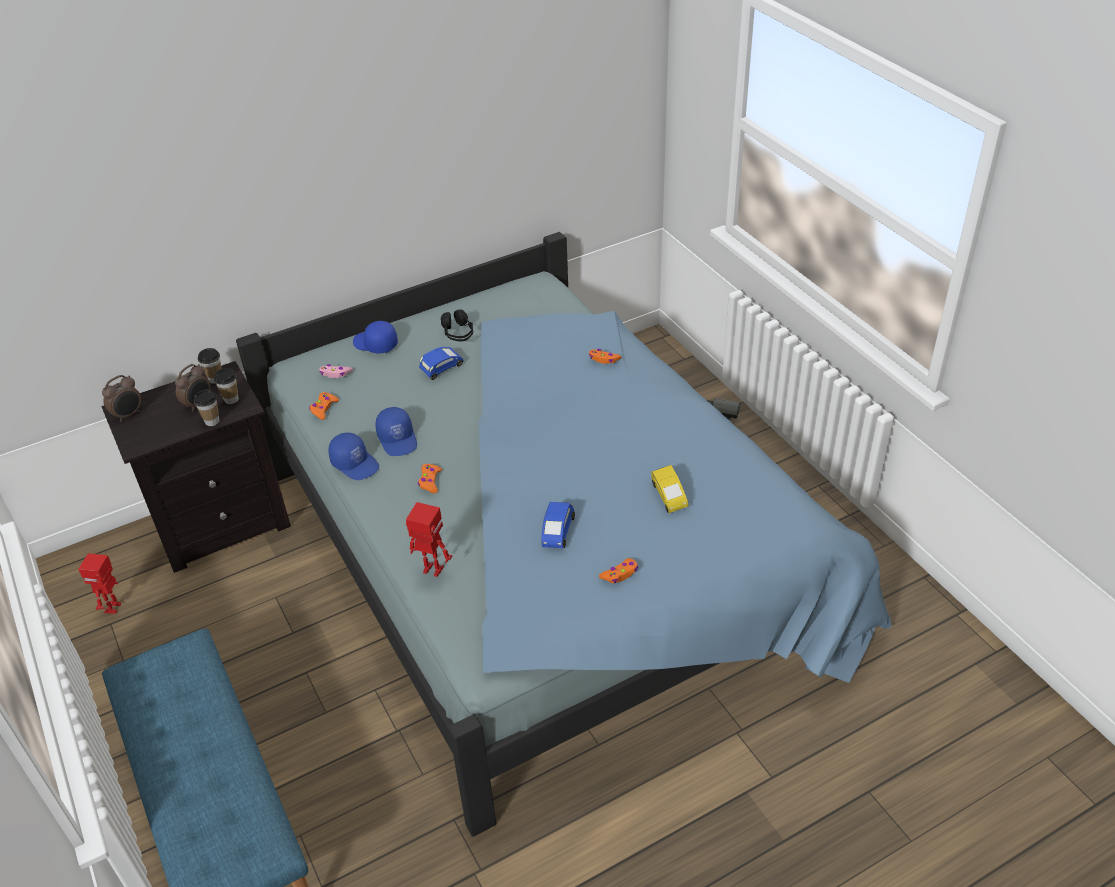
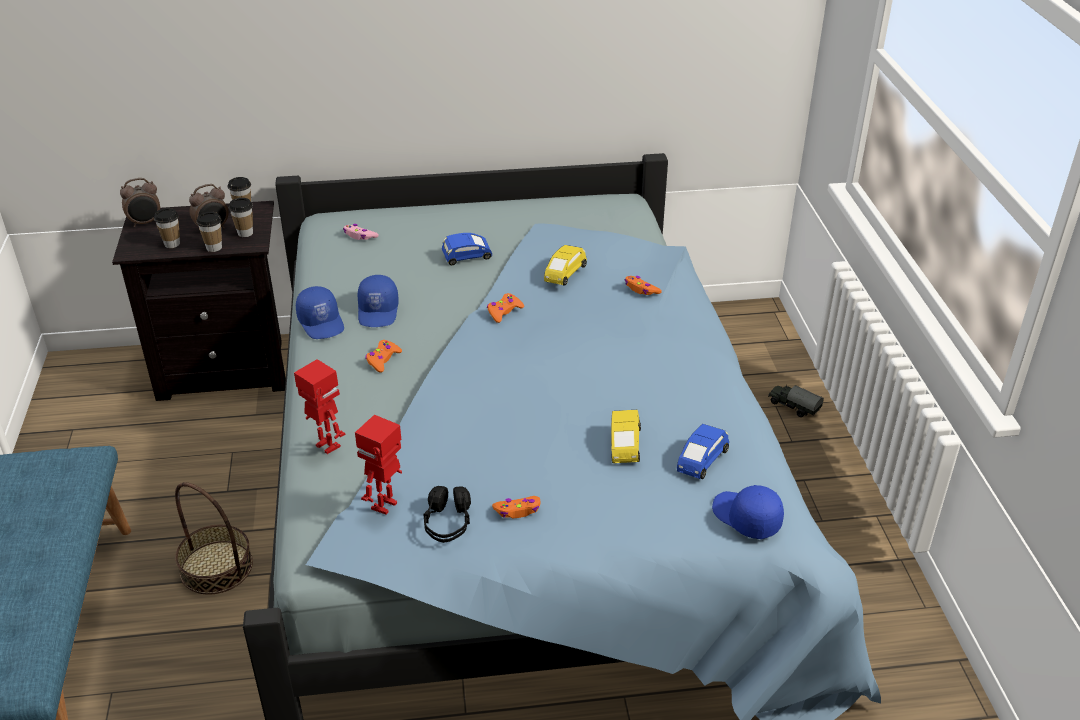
camera: 20 degrees right, 5 degrees down
toy robot [78,553,121,614] -> toy robot moved to [355,415,402,515]
orange game controller [309,392,339,420] -> orange game controller moved to [487,293,524,323]
blue cap [353,321,398,353] -> blue cap moved to [712,485,784,539]
black headphones [441,309,473,342] -> black headphones moved to [423,486,471,543]
blue toy car [541,502,575,548] -> blue toy car moved to [677,424,729,479]
none -> cup [154,208,180,248]
none -> basket [175,482,253,595]
none -> yellow toy car [544,245,587,285]

